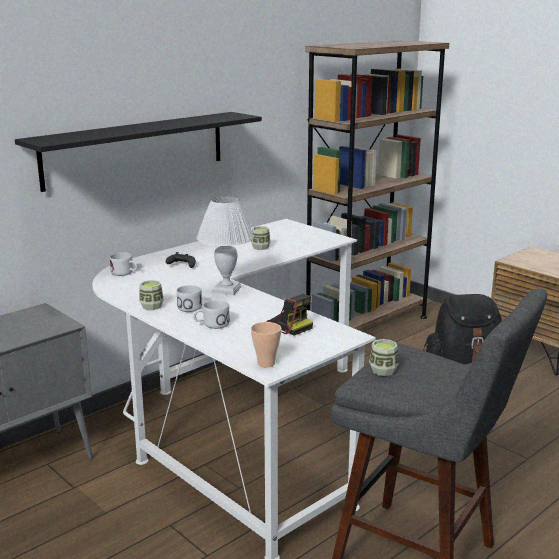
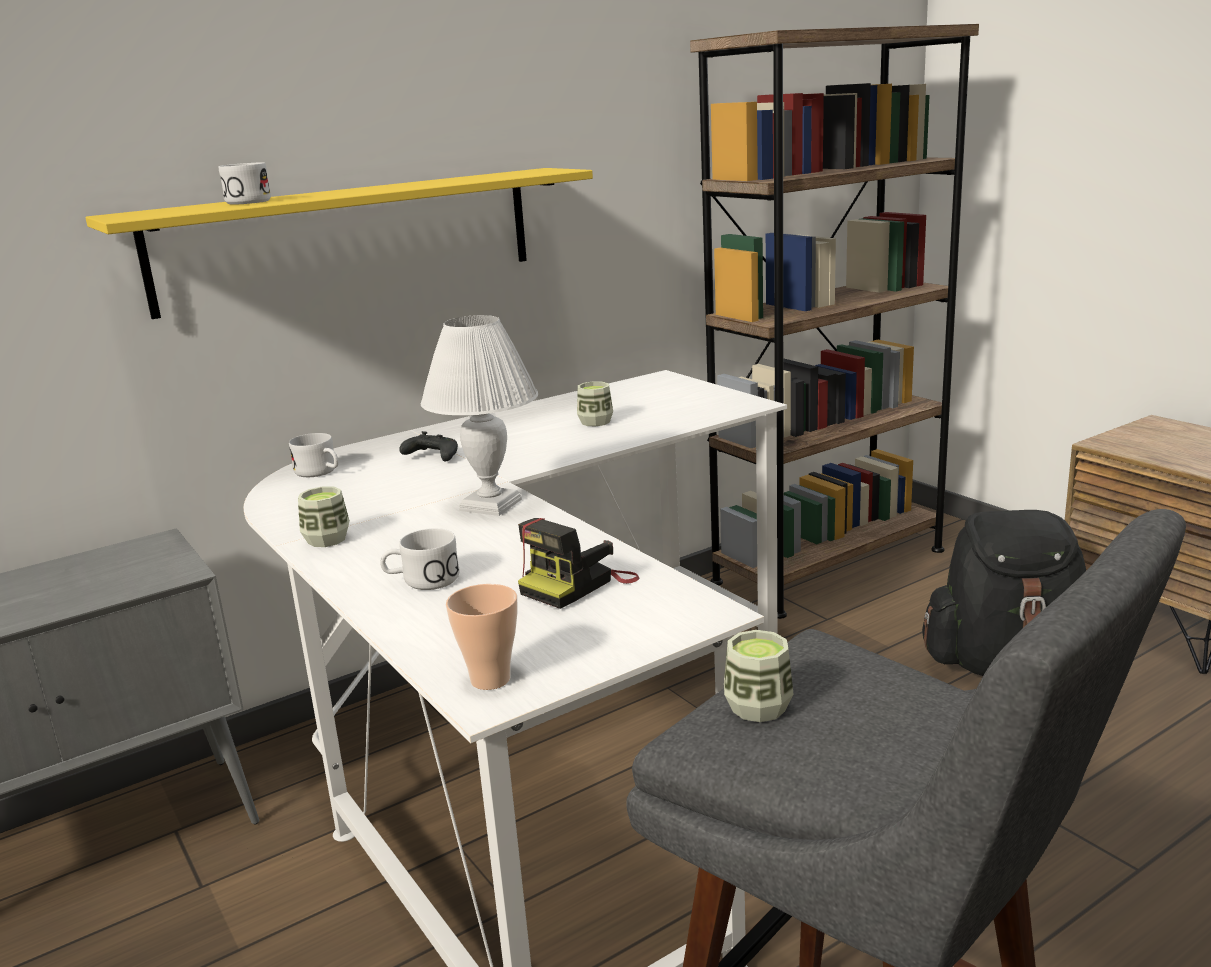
camera: 10 degrees right, 0 degrees up
black shelf [15,112,262,192] -> yellow shelf [85,168,593,319]
white mug [176,285,202,312] -> white mug moved to [219,162,271,205]
camera [266,294,313,336] -> camera turned 75 degrees clockwise [518,518,640,609]

